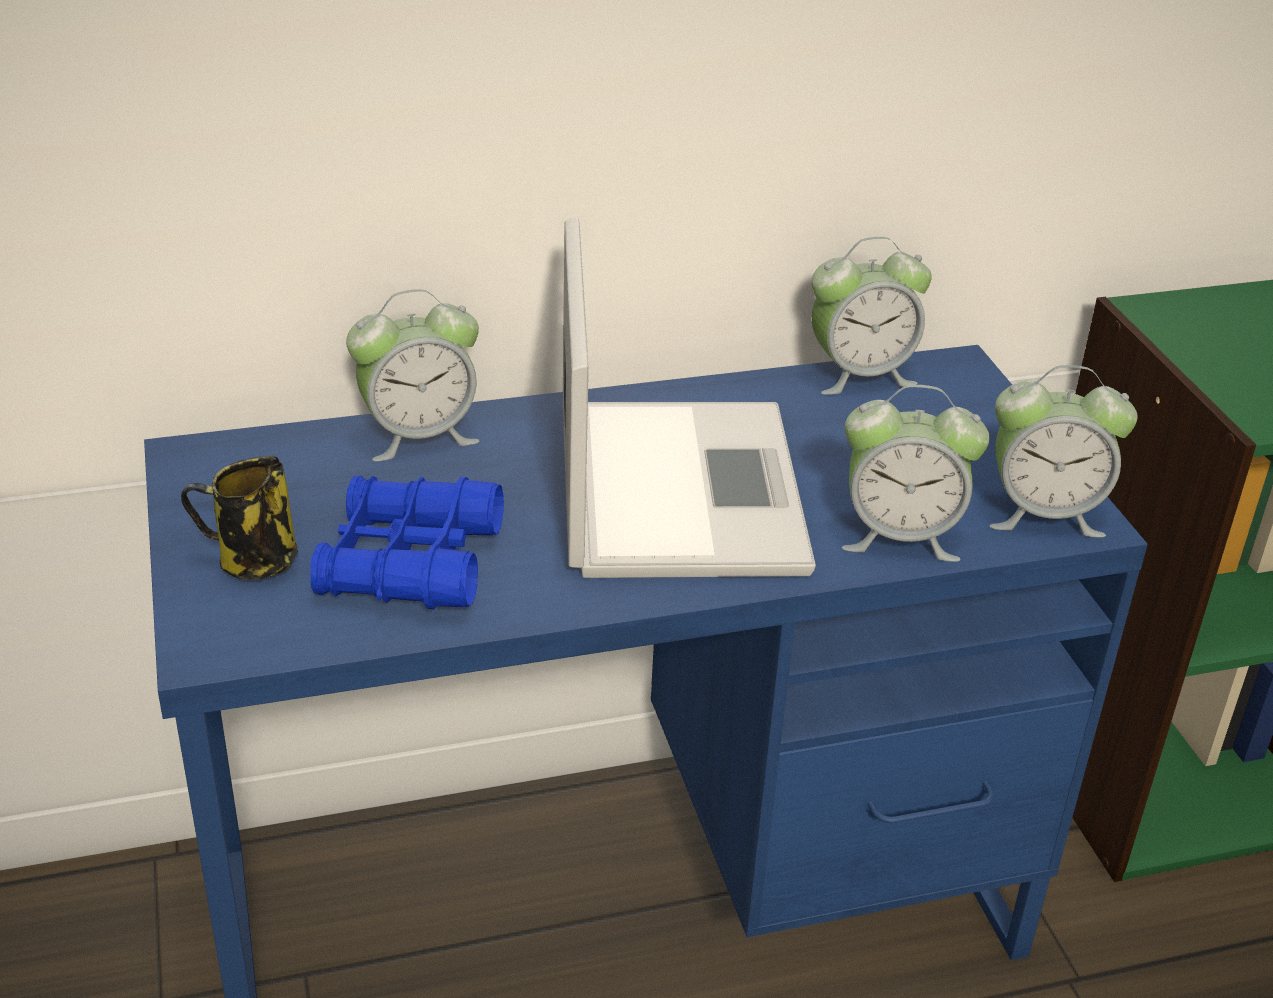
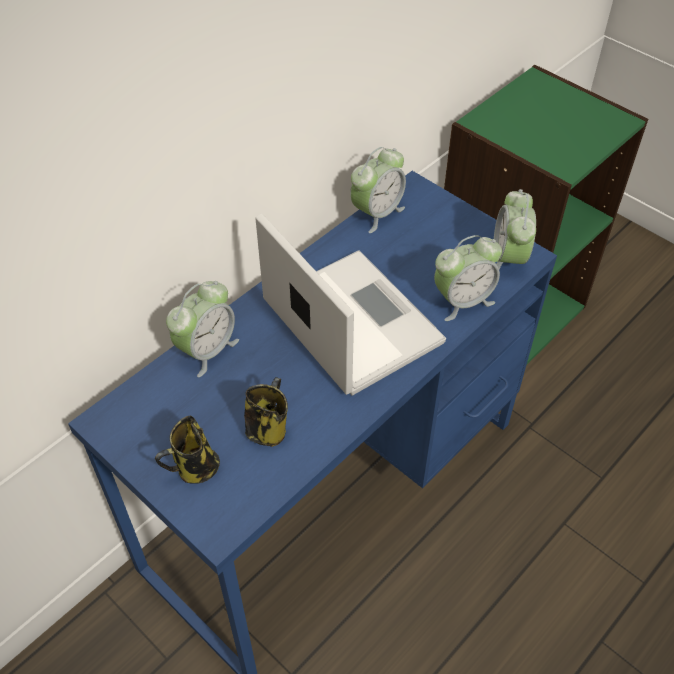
camera: 30 degrees left, 15 degrees up
blue binoculars [310,476,504,609] -> mug [244,377,288,447]
alarm clock [990,365,1138,537] -> alarm clock turned 120 degrees clockwise [494,189,536,269]

